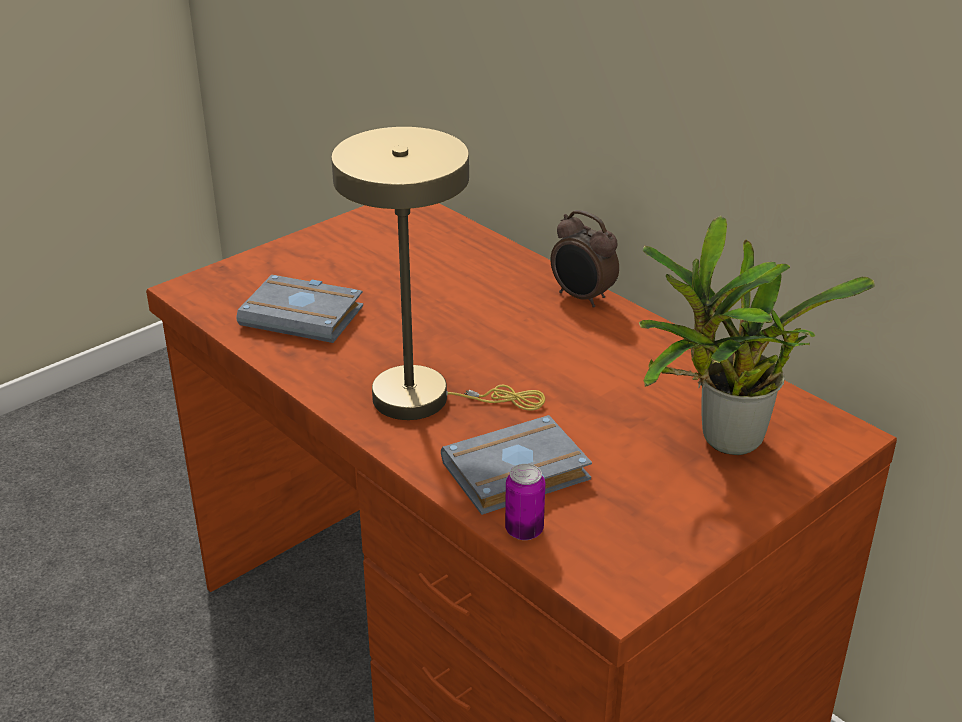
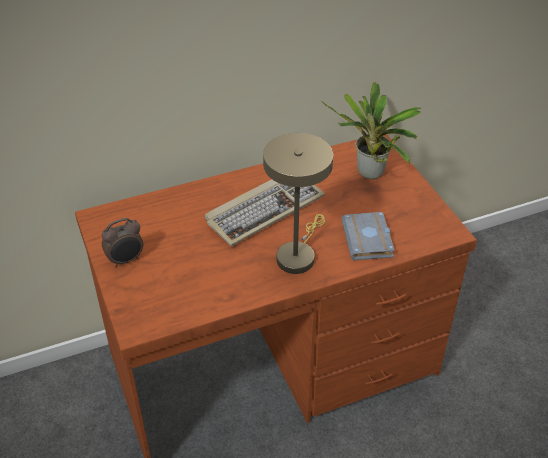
camera: 70 degrees left, 10 degrees up
grey book [236,275,363,343] -> none
can [505,464,545,540] -> none
alarm clock [551,210,619,308] -> alarm clock moved to [102,218,143,267]
none -> keyboard [205,179,325,247]

